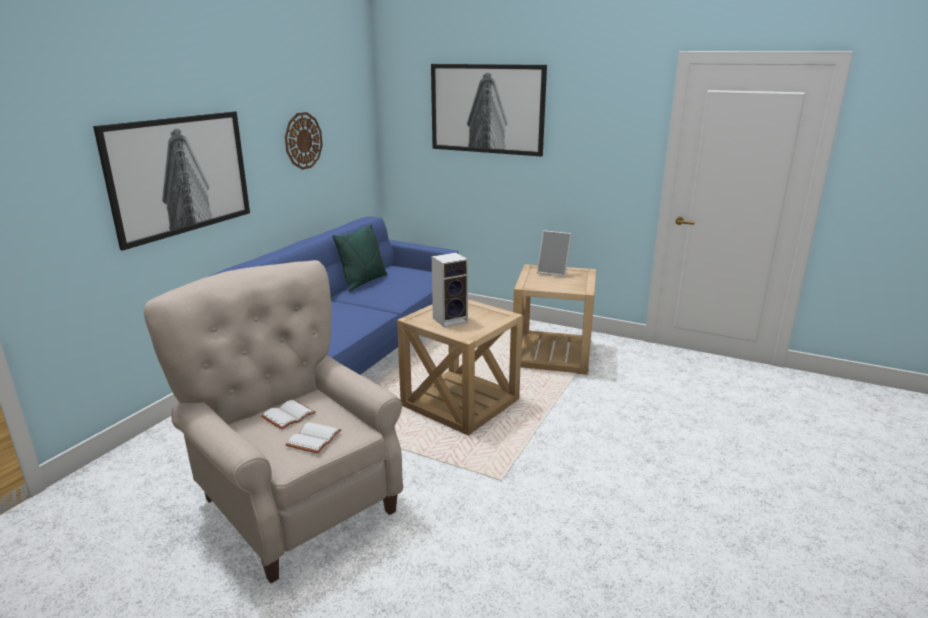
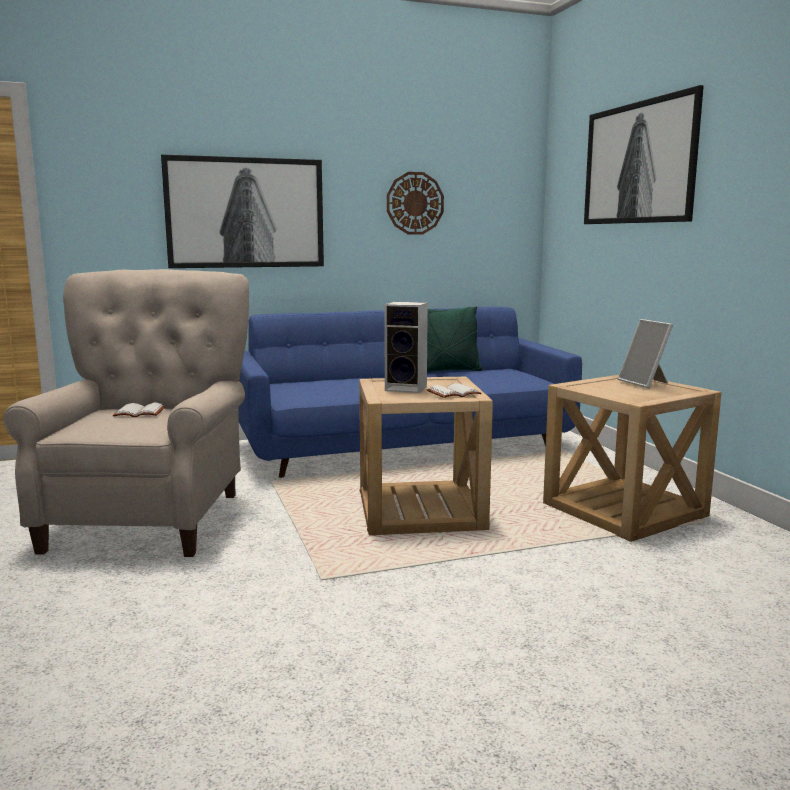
camera: 45 degrees right, 10 degrees down
white book [286,422,341,454] -> white book moved to [427,383,481,398]

